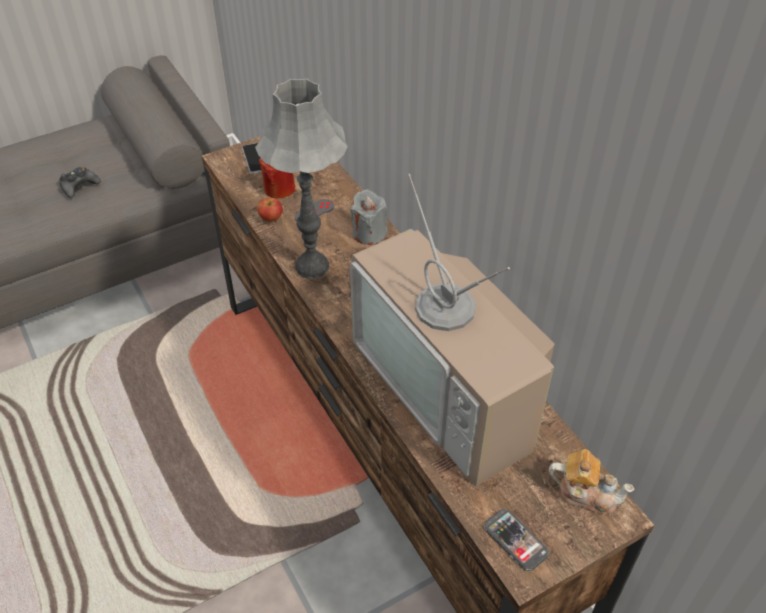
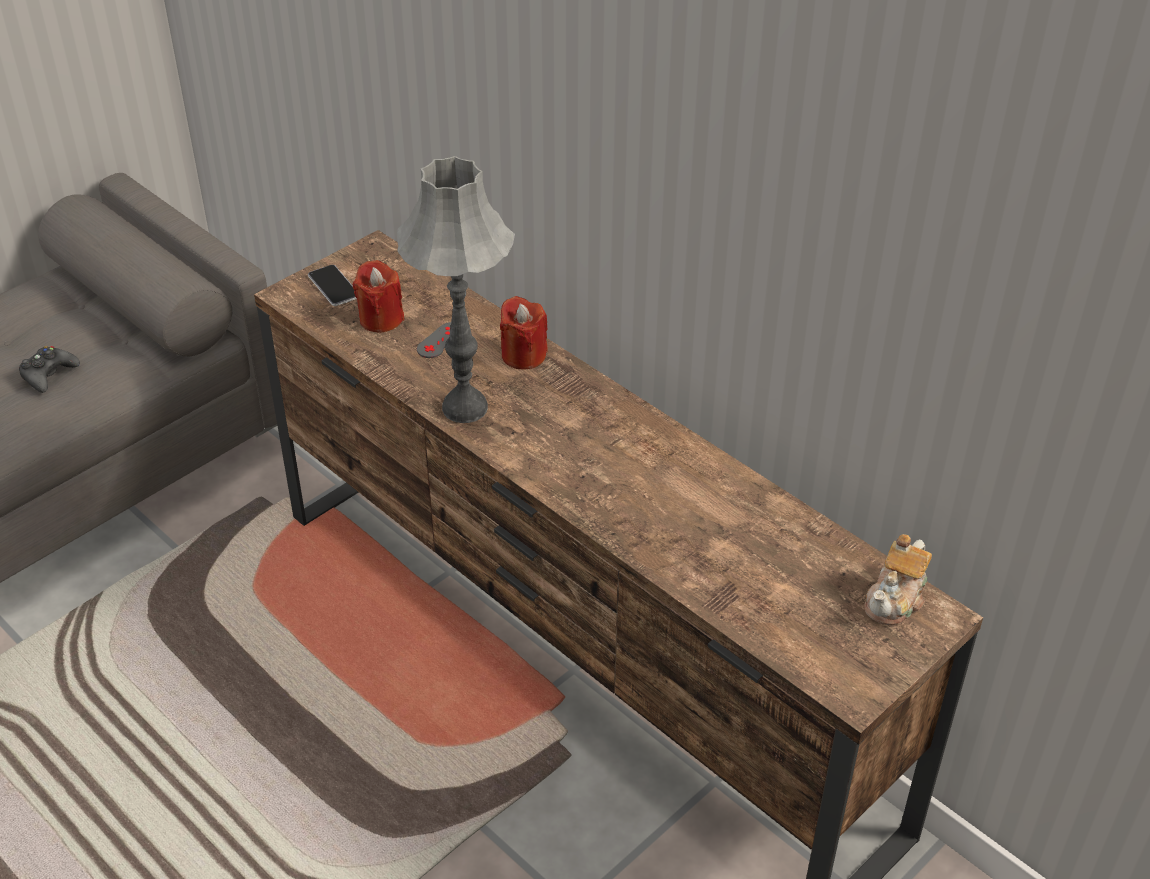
camera: 15 degrees left, 5 degrees down
apple [257,198,283,222] -> none
television [350,173,555,486] -> none
grey candle [350,189,388,245] -> red candle [500,296,548,369]
phone [484,509,549,571] -> none
teapot [549,449,635,514] -> teapot turned 120 degrees clockwise [865,534,932,625]

